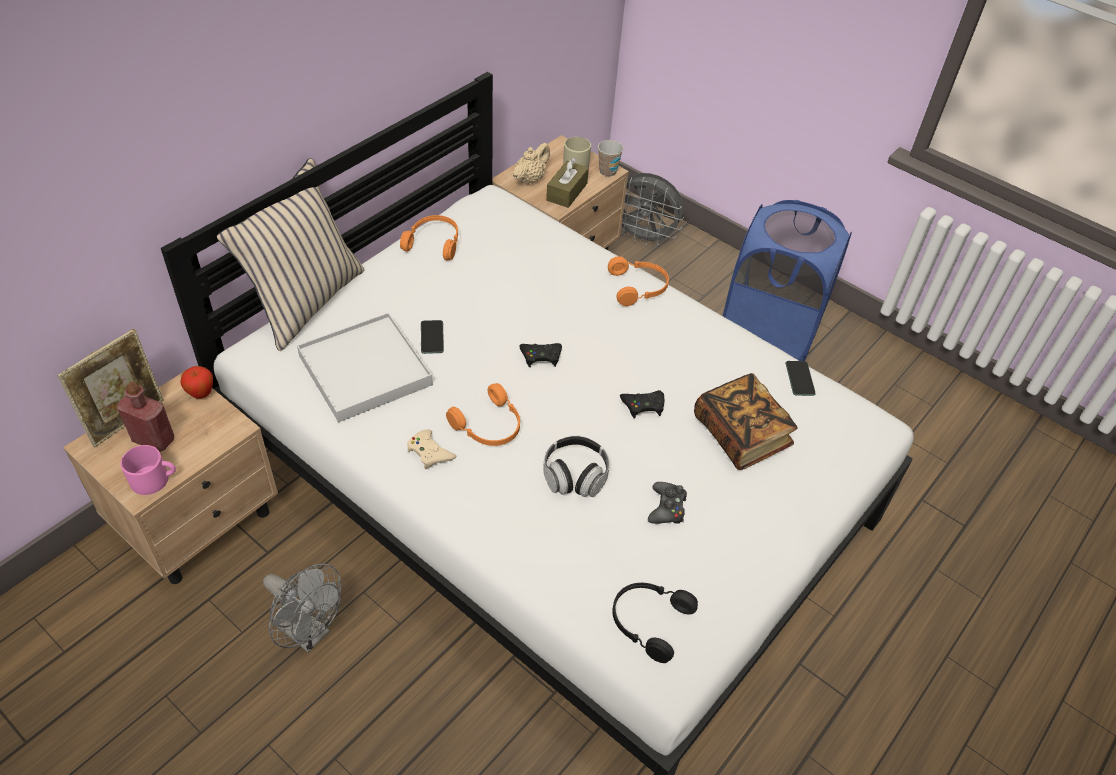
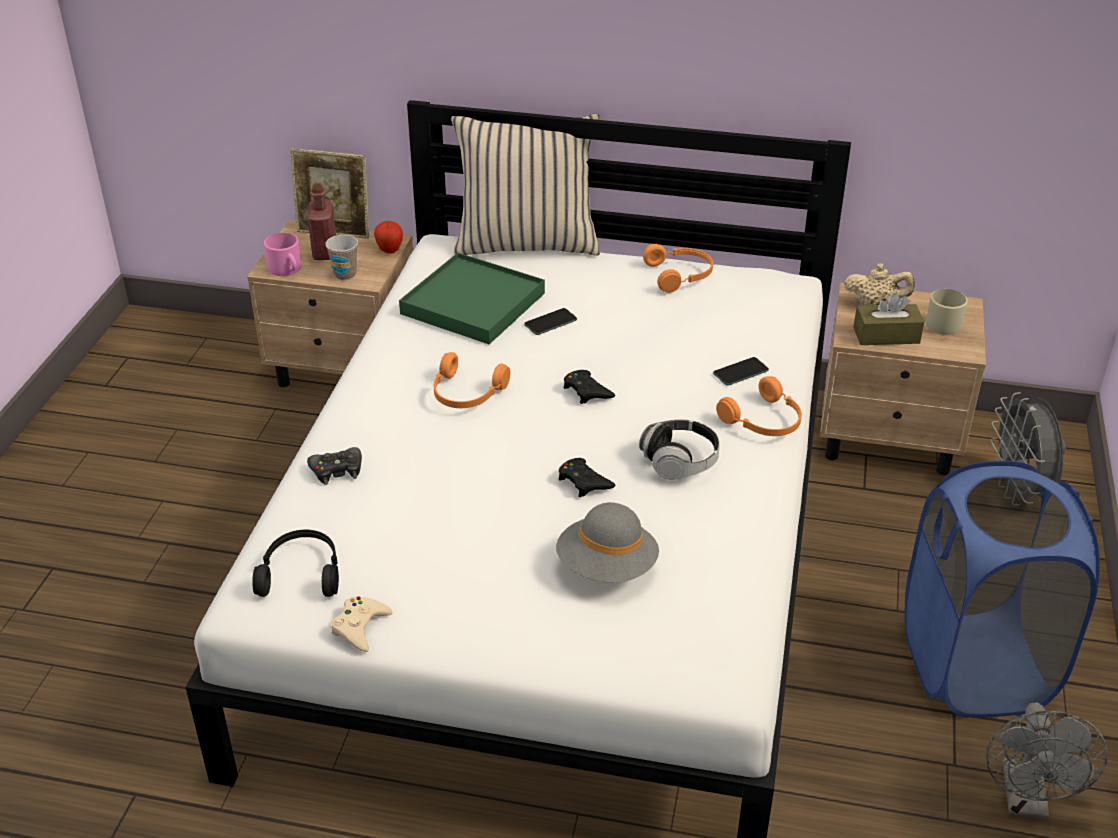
camera: 65 degrees right, 10 degrees down
grey fan [263,564,341,653] -> grey fan moved to [986,703,1108,819]
white tray [297,312,433,422] -> green tray [399,253,545,344]
beige game controller [407,429,457,469] -> beige game controller moved to [330,596,392,652]
headphones [543,436,610,497] -> headphones moved to [639,419,720,480]
cup [598,140,623,177] -> cup moved to [325,235,358,280]
black game controller [648,482,687,524] -> black game controller moved to [307,447,362,485]
book [694,373,797,470] -> grey hat [556,502,659,583]
phone [786,361,816,396] -> phone moved to [713,357,769,385]

